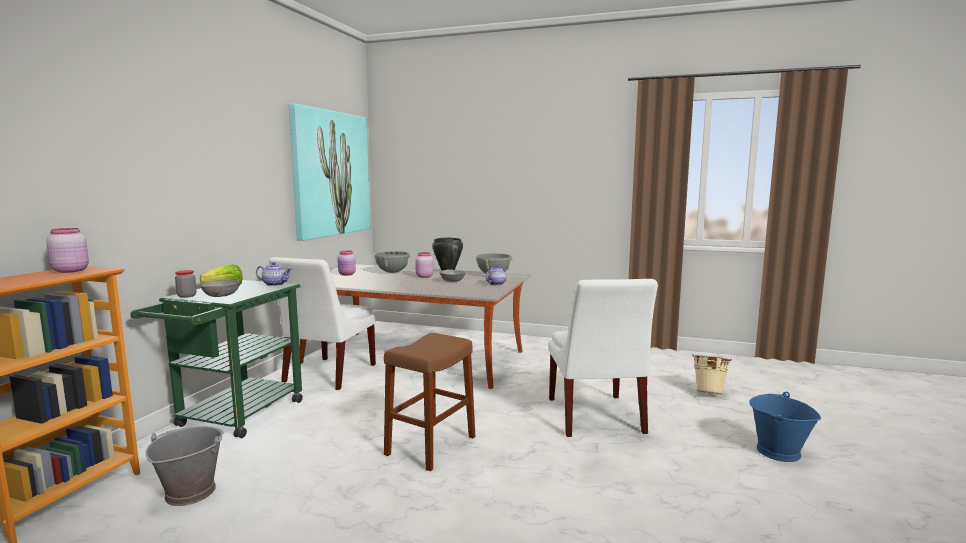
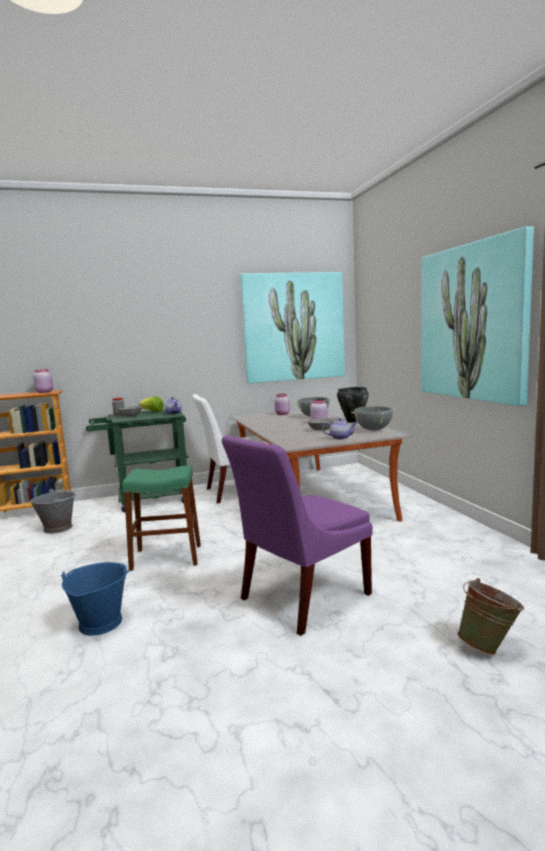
camera: 55 degrees right, 0 degrees up
brown stool [384,333,475,471] -> green stool [122,466,201,571]
white chair [548,279,658,437] -> purple chair [222,435,373,636]
beige bucket [692,353,732,394] -> green bucket [457,578,524,655]
blue bucket [749,392,821,462] -> blue bucket moved to [61,562,129,636]
none -> picture [421,226,534,406]

